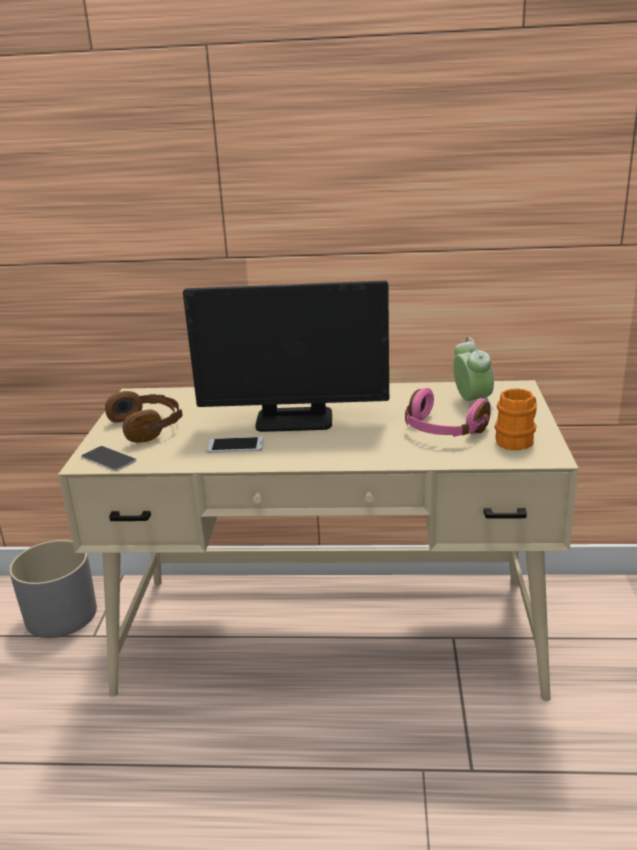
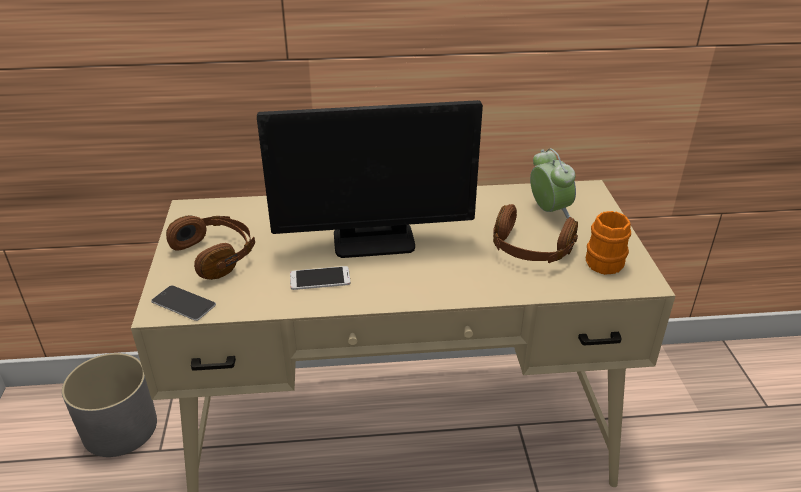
camera: 10 degrees left, 10 degrees up
pink headphones [405,388,491,437] -> brown headphones [493,204,578,263]

